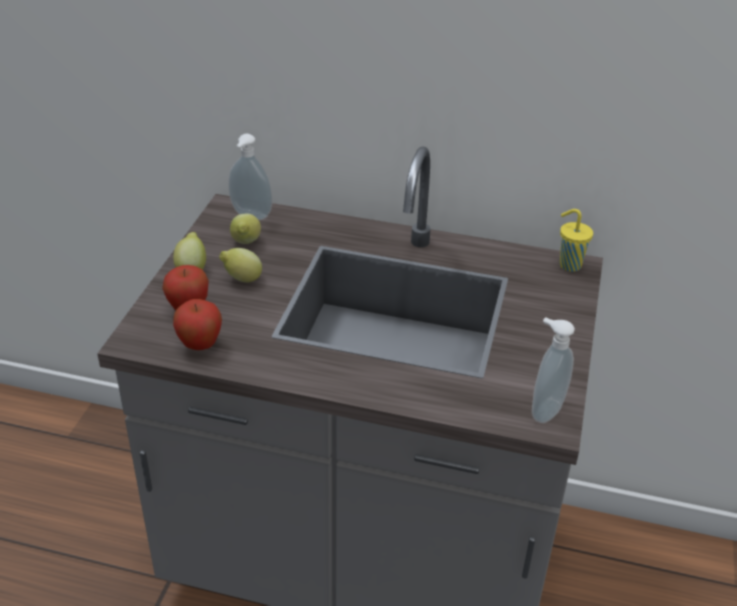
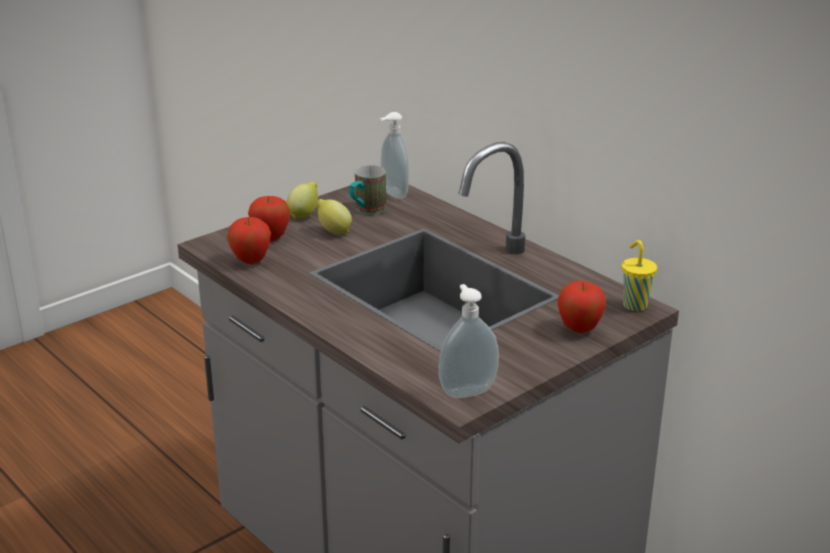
camera: 35 degrees right, 10 degrees down
lemon [230,213,261,244] -> mug [349,165,386,214]
none -> apple [557,280,606,333]

